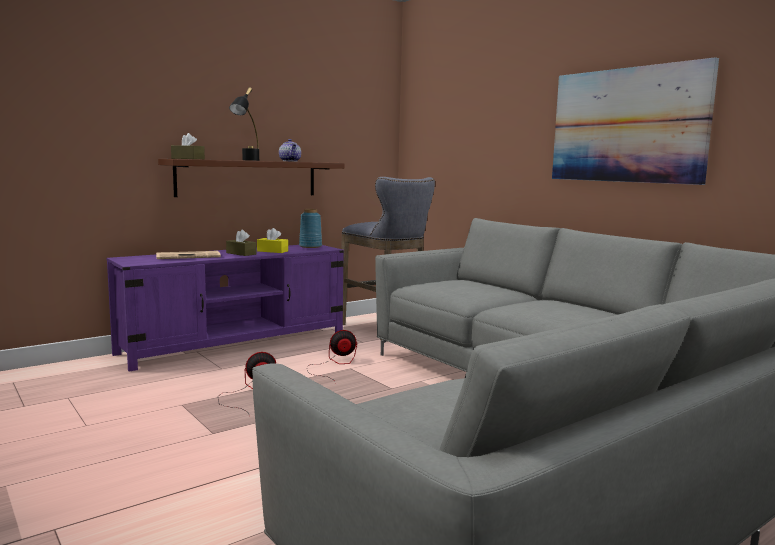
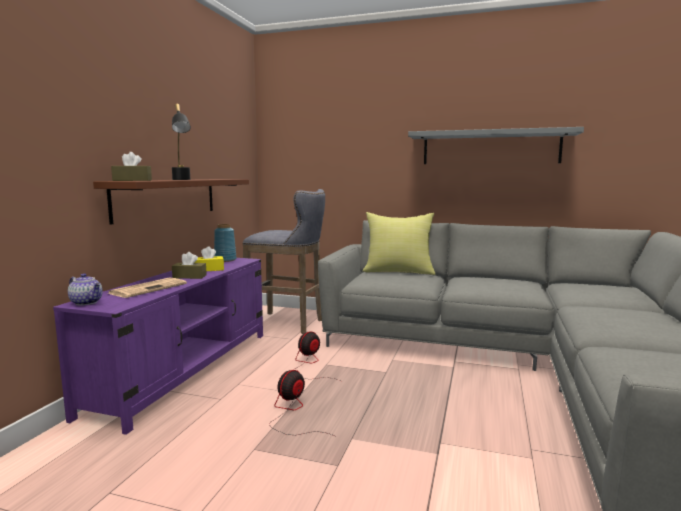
camera: 35 degrees left, 0 degrees up
teapot [279,139,301,162] -> teapot moved to [68,273,103,306]
picture [552,57,719,185] -> grey shelf [408,127,584,164]
none -> yellow pillow [362,212,435,275]

